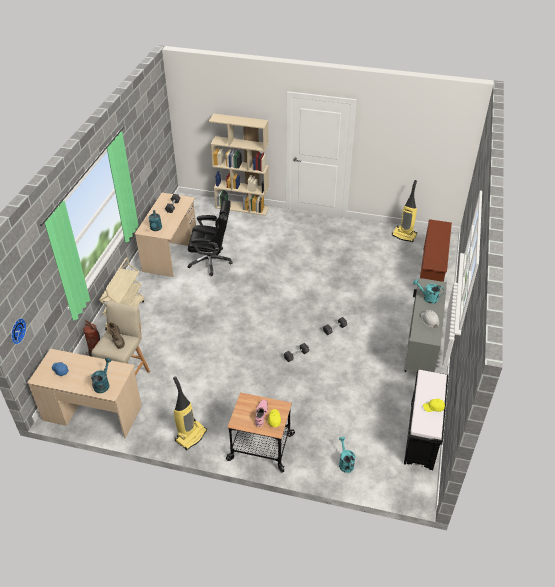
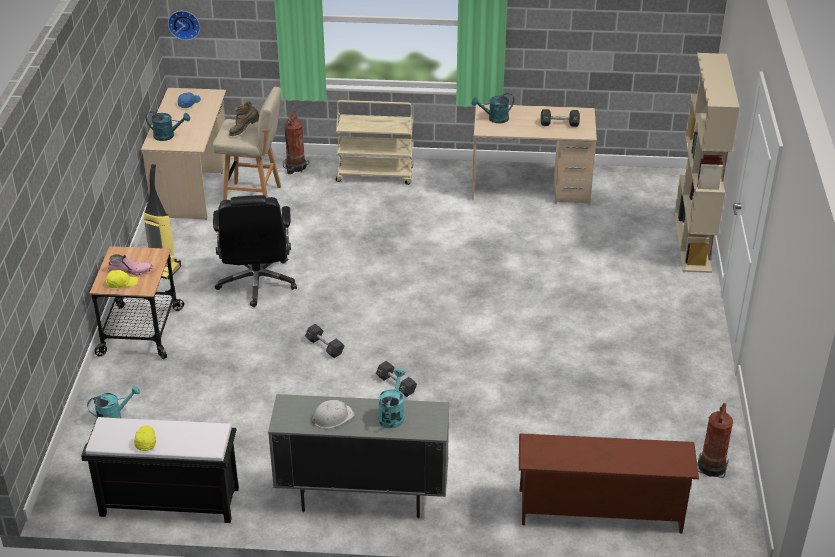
camera: 80 degrees right, 5 degrees down
black office chair [187,200,233,276] -> black office chair moved to [213,195,297,307]
vacuum cleaner [392,180,417,242] -> fire extinguisher [697,403,733,478]

